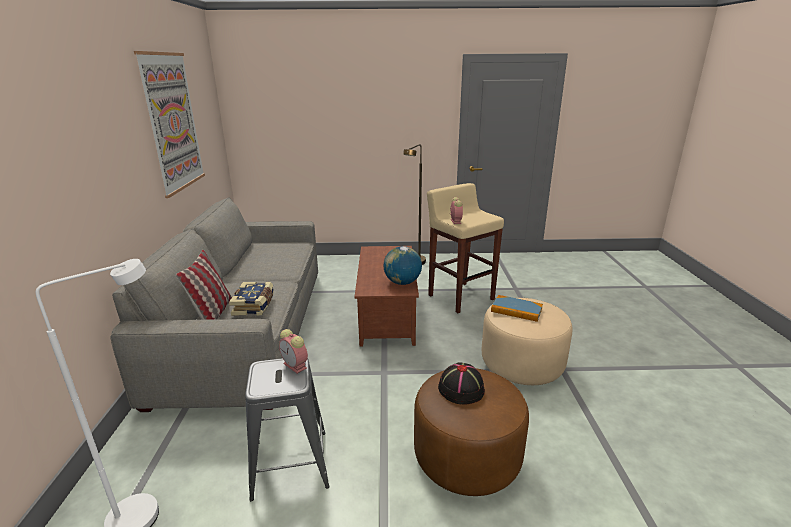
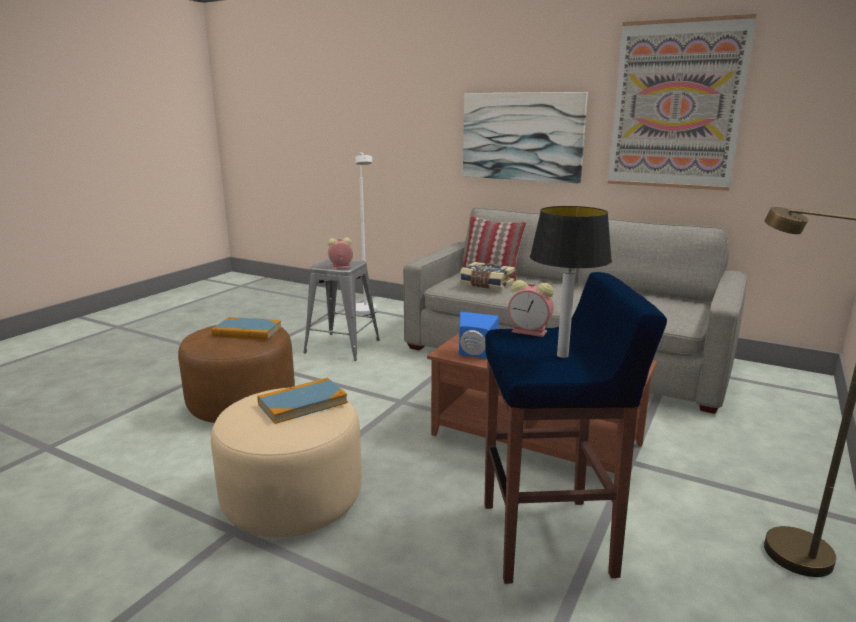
camera: 120 degrees right, 5 degrees down
globe [384,246,422,285] -> blue speaker [459,312,499,359]
beige stool [427,183,504,313] -> blue stool [484,272,667,584]
black hat [438,362,485,405] -> book [212,317,282,340]
none -> picture [463,92,588,184]
none -> table lamp [530,206,612,358]

